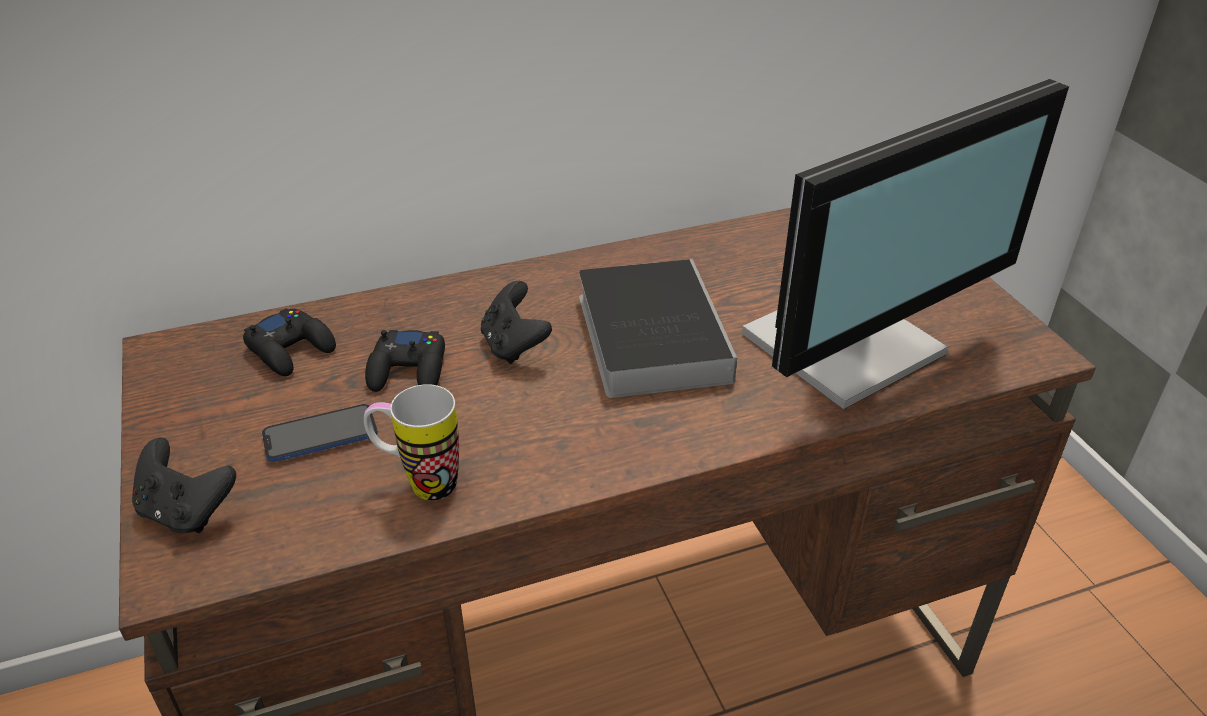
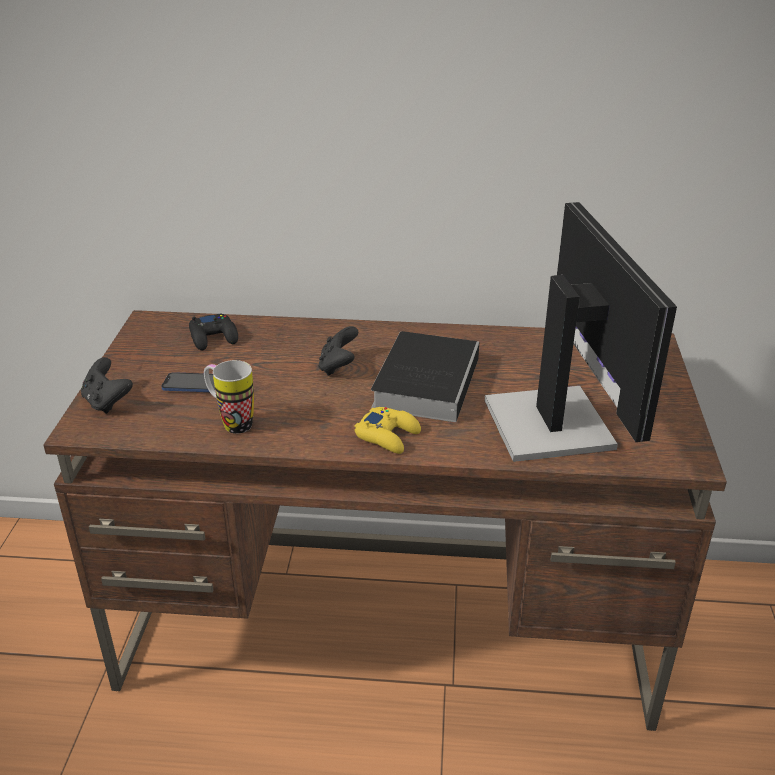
camera: 25 degrees right, 5 degrees down
black game controller [365,330,445,392] -> none
monitor [742,79,1069,410] -> monitor turned 90 degrees counterclockwise [485,202,677,462]
none -> yellow game controller [354,407,421,454]

